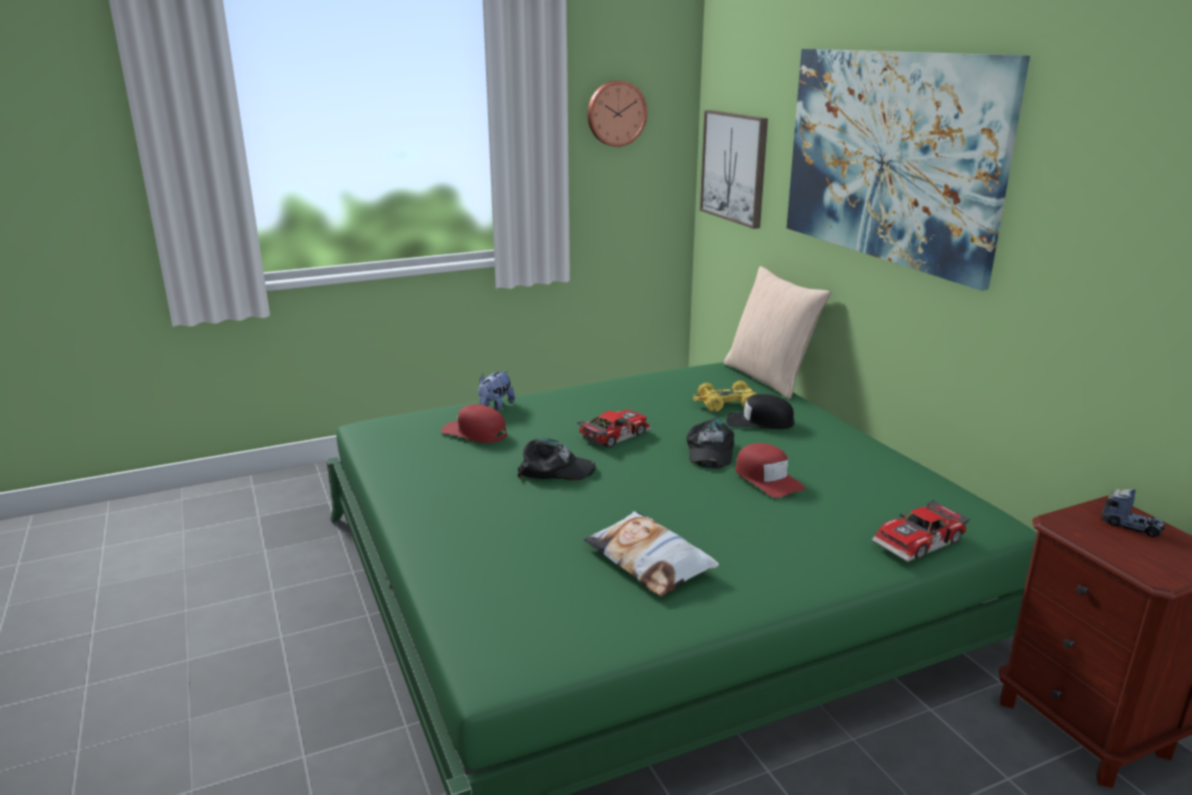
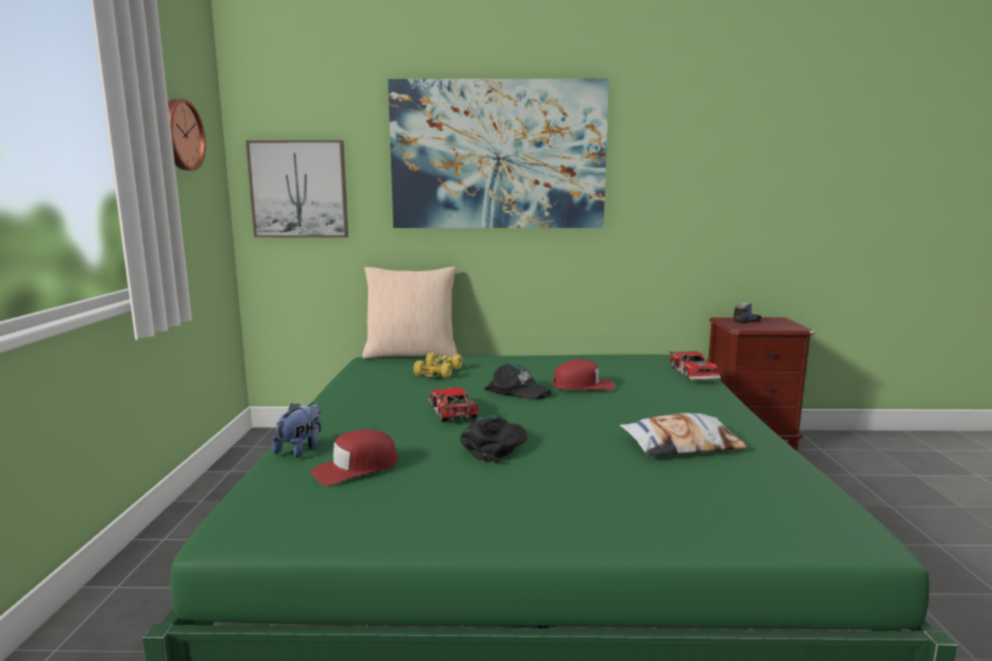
camera: 65 degrees left, 10 degrees down
plush toy [478,371,515,411] -> plush toy turned 120 degrees counterclockwise [273,403,321,458]
black cap [726,394,794,429] -> none

